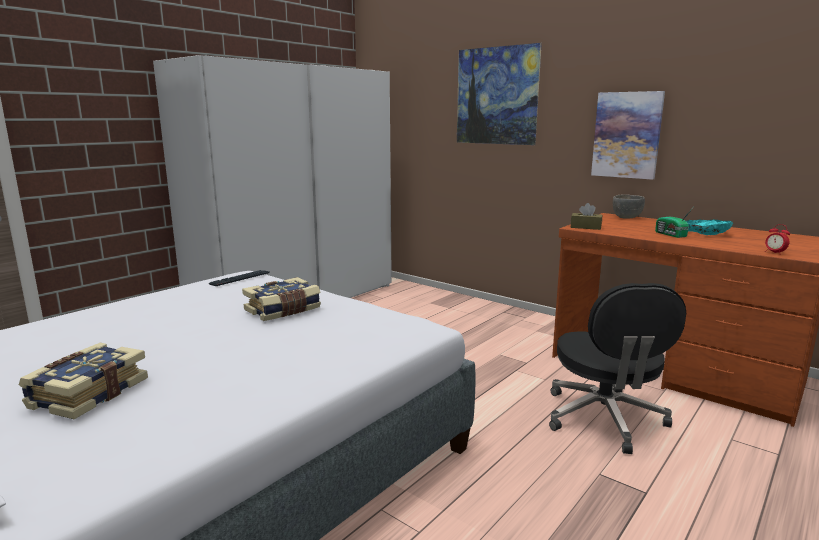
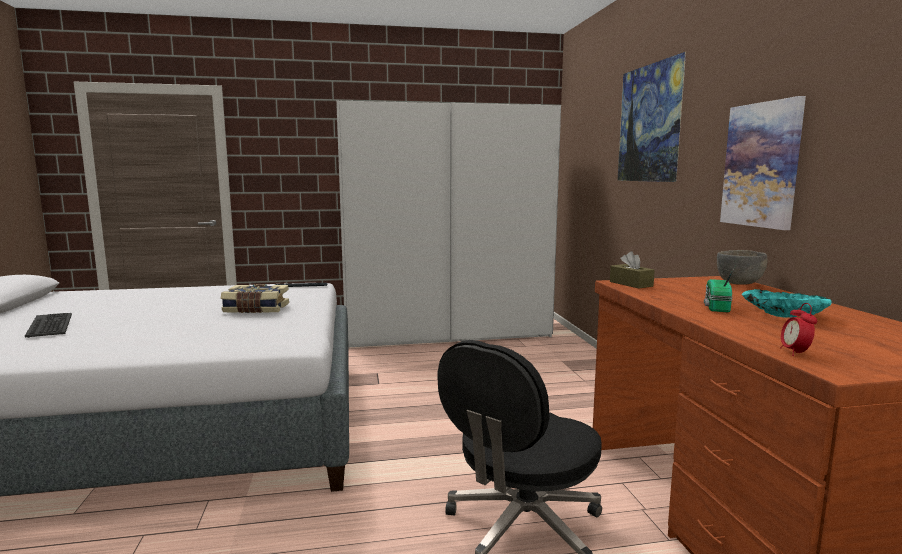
camera: 40 degrees right, 5 degrees down
book [19,343,148,419] -> keyboard [25,313,72,338]

